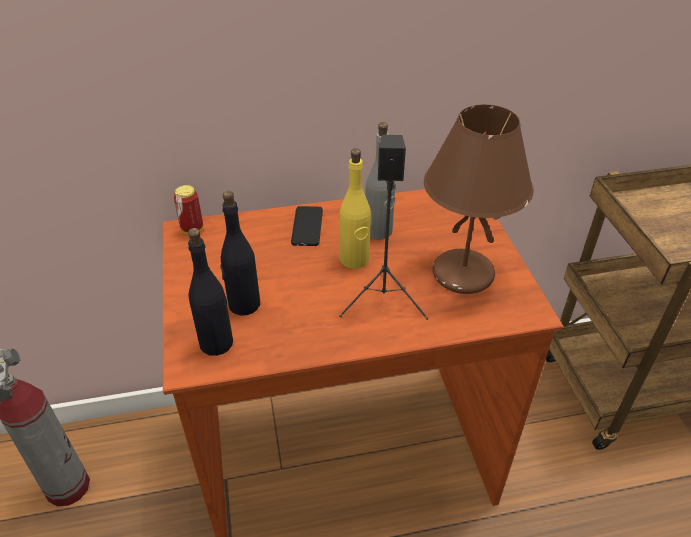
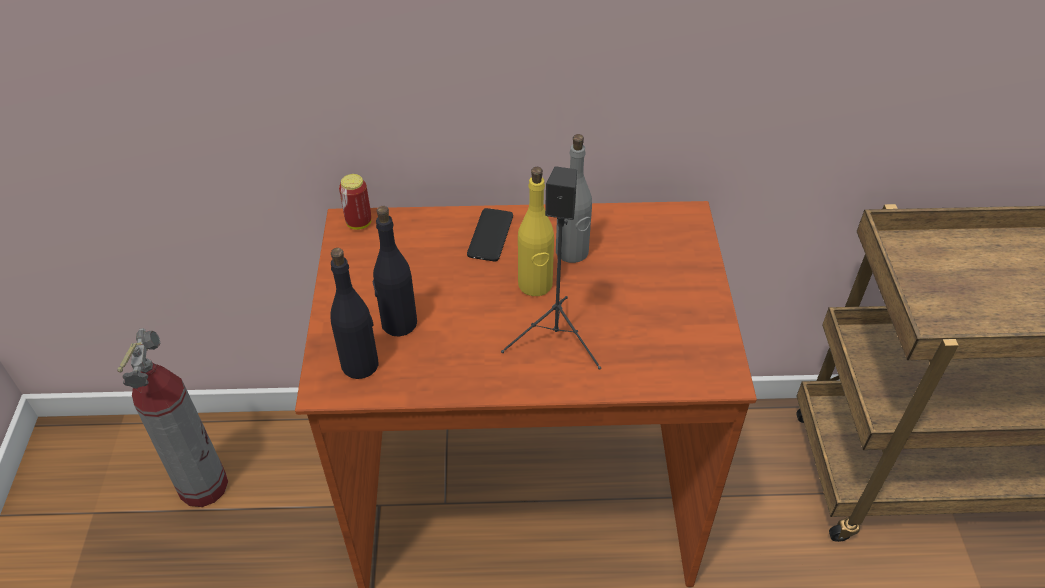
camera: 10 degrees right, 5 degrees up
brown table lamp [424,104,534,294] -> none

